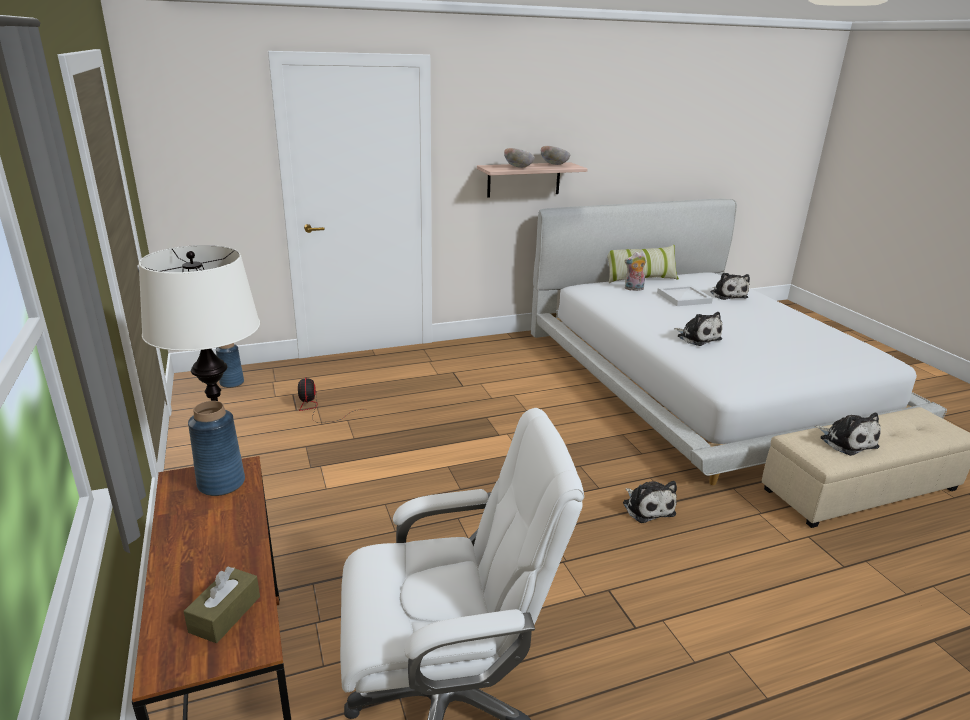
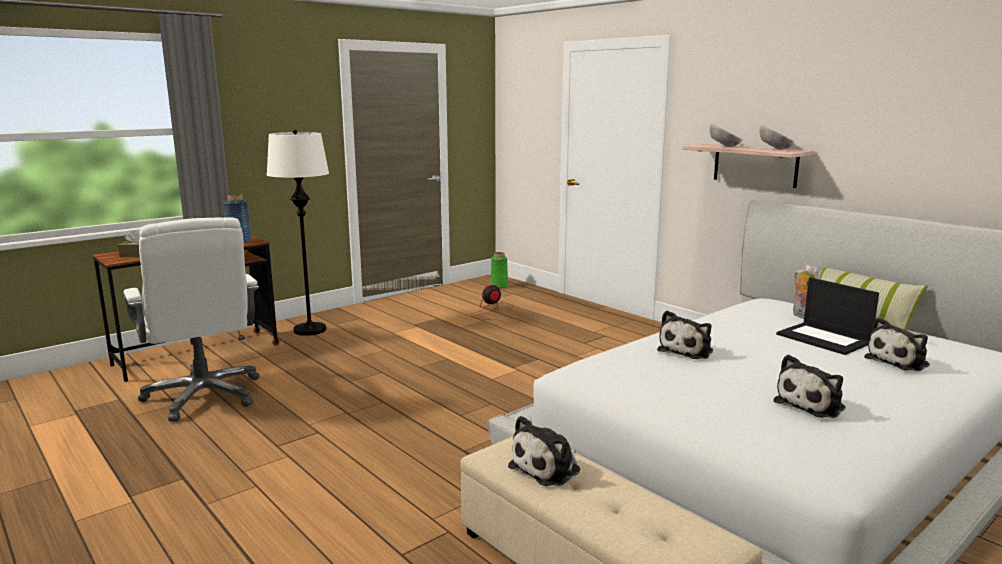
camera: 70 degrees right, 10 degrees down
blue vase [216,343,244,388] -> green vase [490,252,508,289]
plush toy [623,481,677,523] -> plush toy moved to [773,355,846,418]
white tray [657,285,713,306] -> laptop [776,278,879,355]

